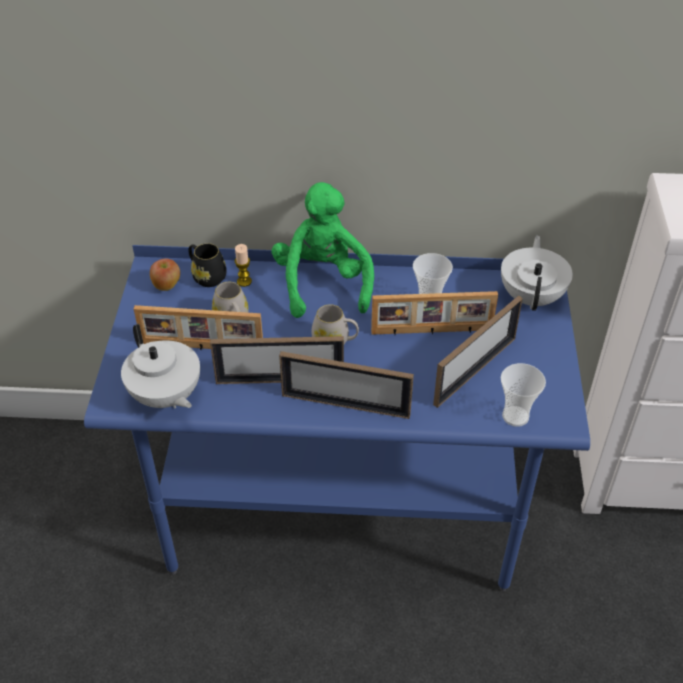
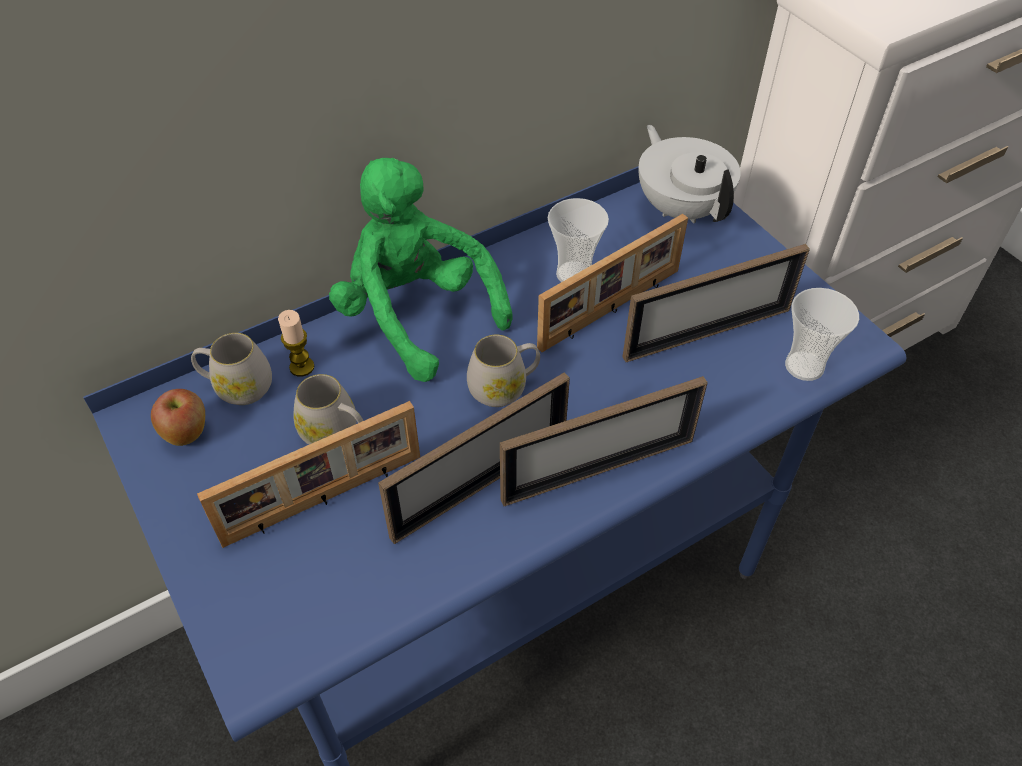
camera: 35 degrees left, 5 degrees up
white teapot [121,324,200,408] -> none
black mug [189,243,226,287] -> white mug [191,333,272,405]
picture frame [433,296,523,408] -> picture frame turned 60 degrees clockwise [623,244,810,362]

